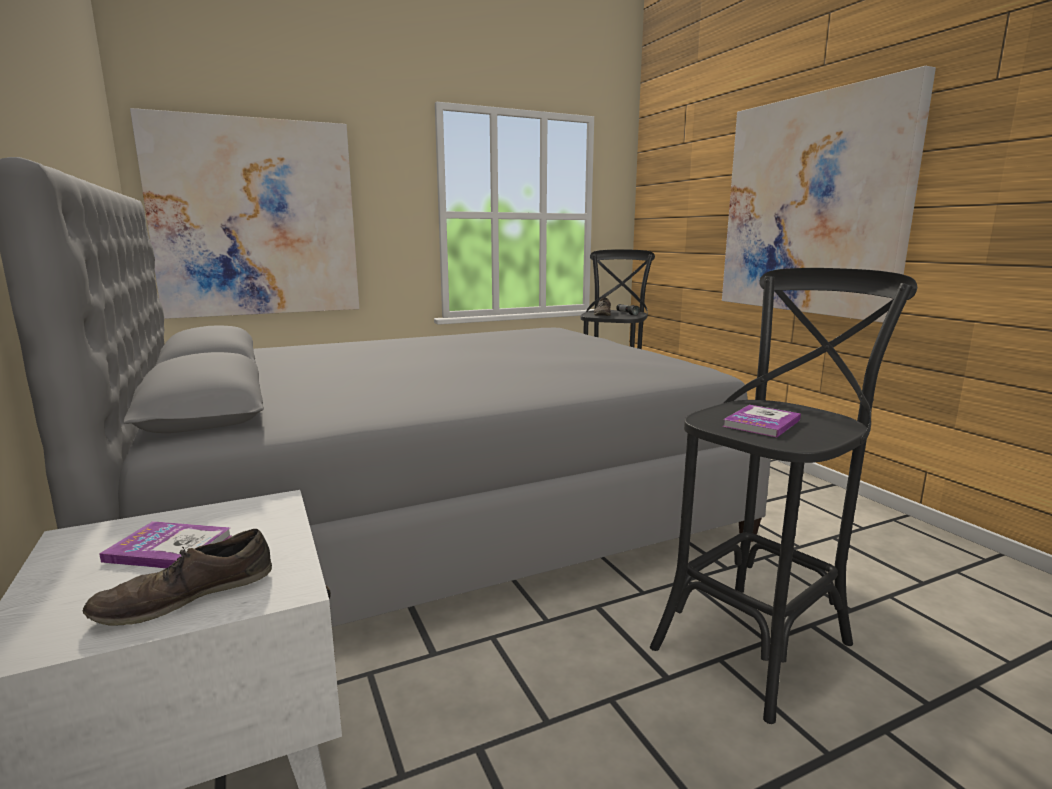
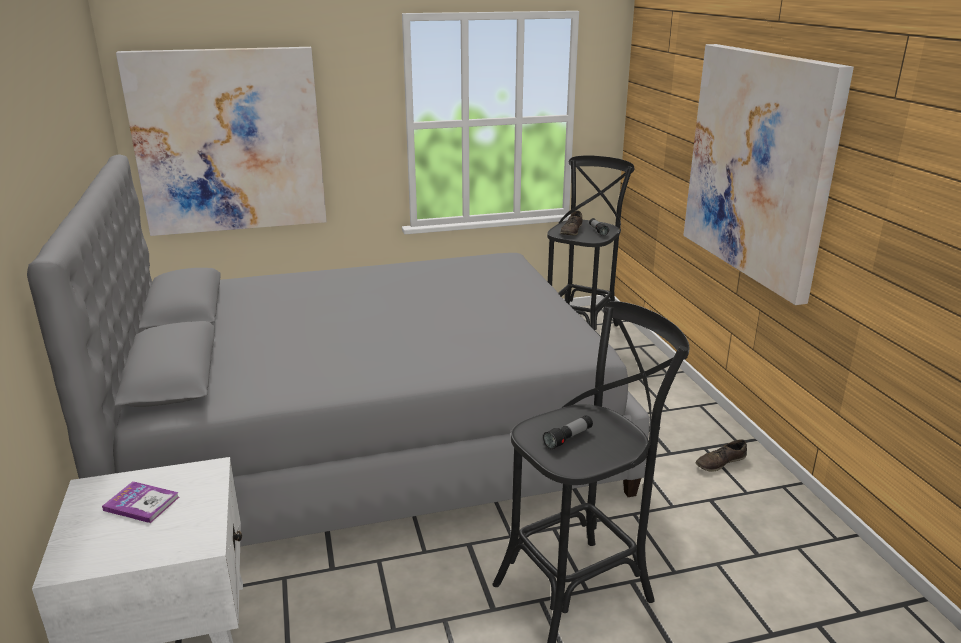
camera: 10 degrees right, 10 degrees up
brown shoe [83,529,272,626] -> brown shoe moved to [695,439,747,472]
book [723,405,801,437] -> flashlight [543,415,593,450]

